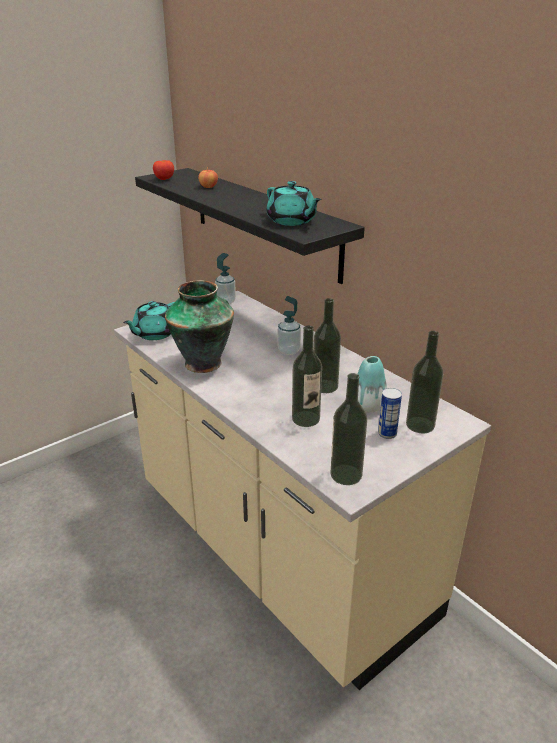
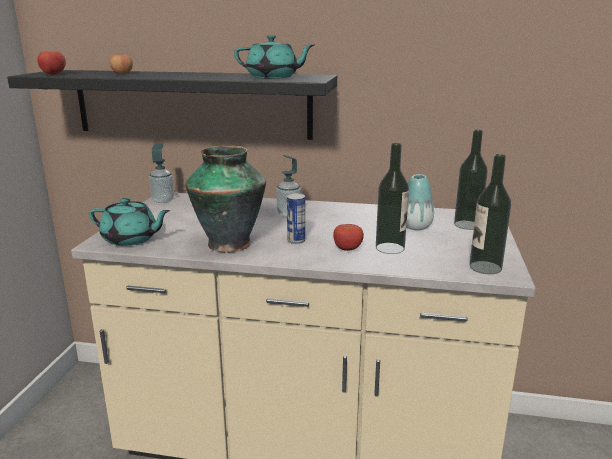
camera: 40 degrees left, 10 degrees down
turquoise teapot [123,301,174,340] -> turquoise teapot turned 75 degrees counterclockwise [89,198,170,246]
bottle [314,298,341,393] -> none
can [378,388,402,439] -> can moved to [287,193,305,244]
none -> tomato [333,224,364,251]

